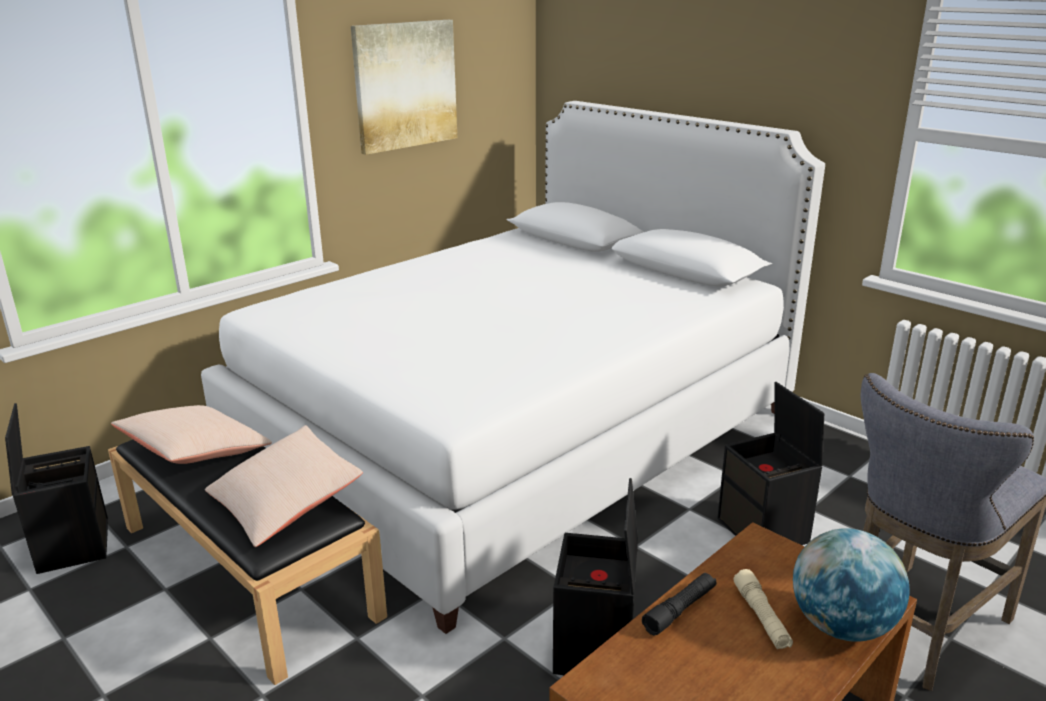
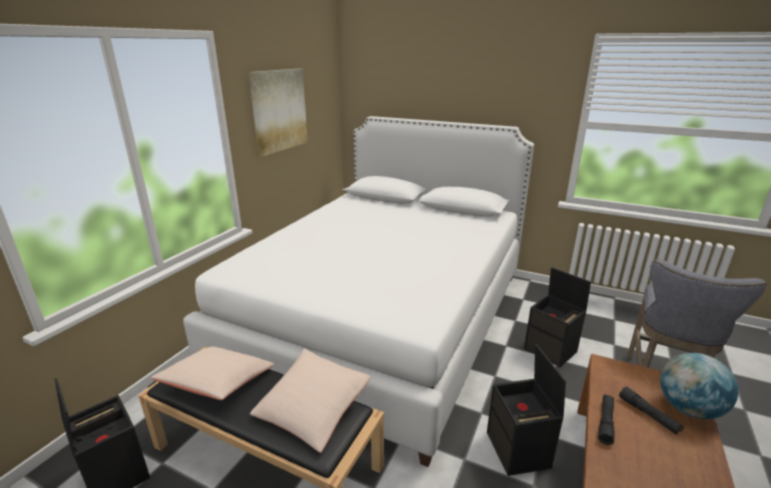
camera: 20 degrees left, 0 degrees up
beige flashlight [734,569,793,650] -> black flashlight [619,387,684,435]

